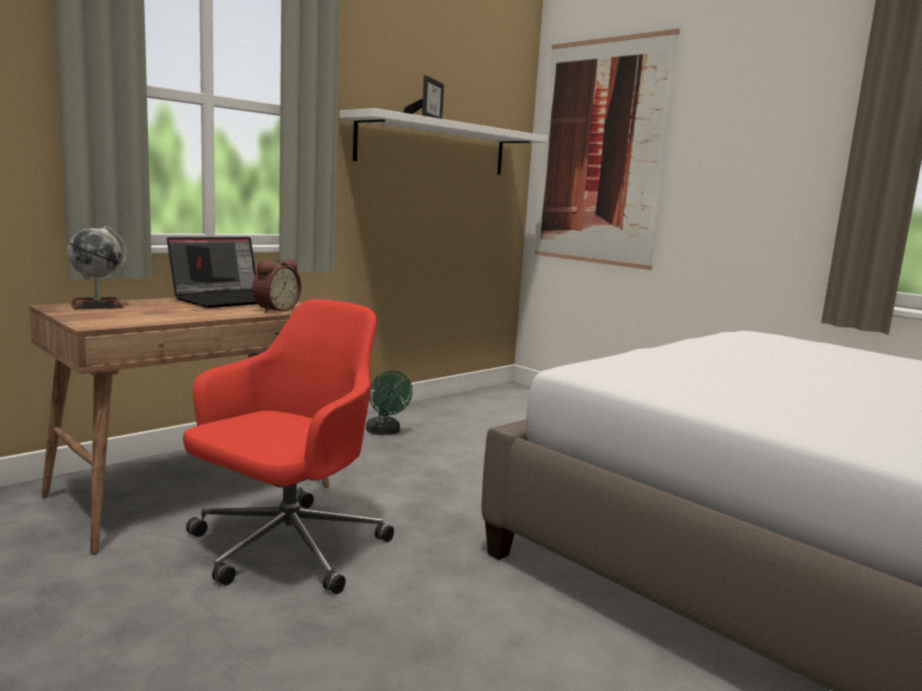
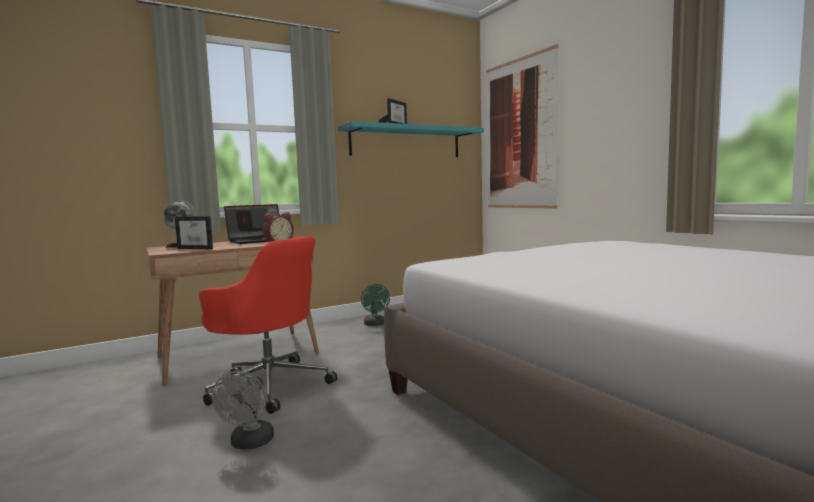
camera: 15 degrees right, 5 degrees down
red office chair [183,299,394,594] -> red office chair turned 75 degrees clockwise [199,236,337,414]
white shelf [340,108,548,175] -> turquoise shelf [338,121,484,157]
none -> picture frame [175,216,213,249]
none -> grey fan [212,370,274,449]

